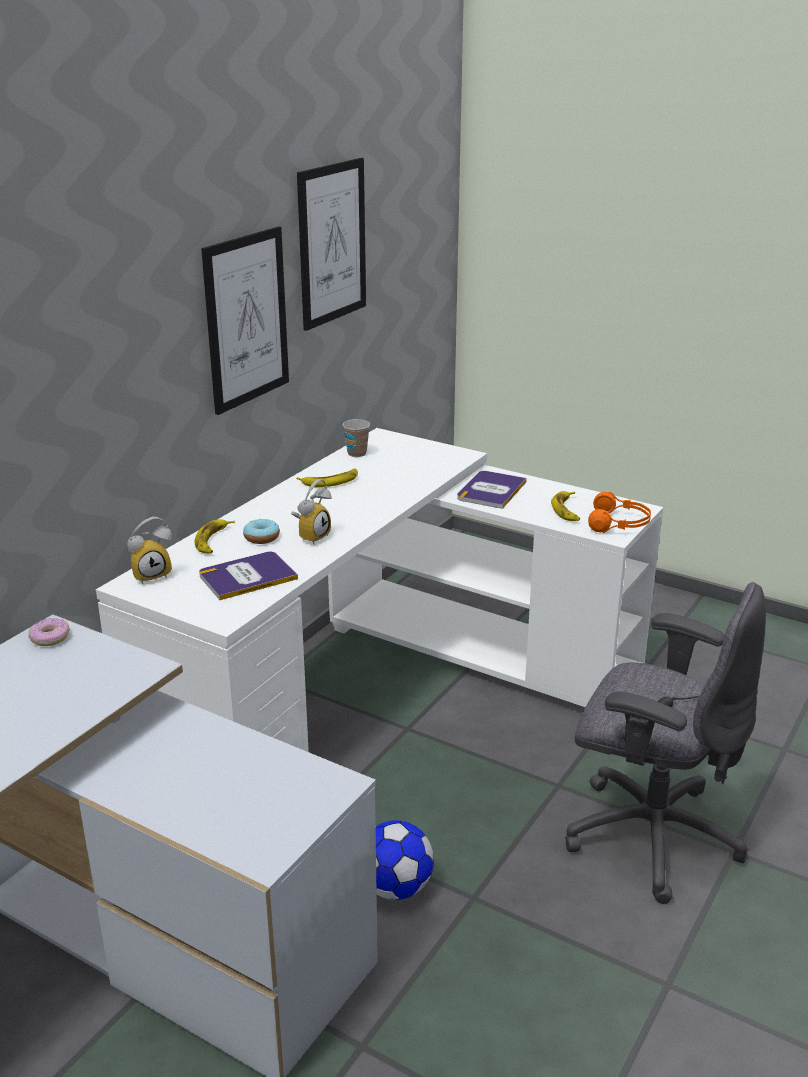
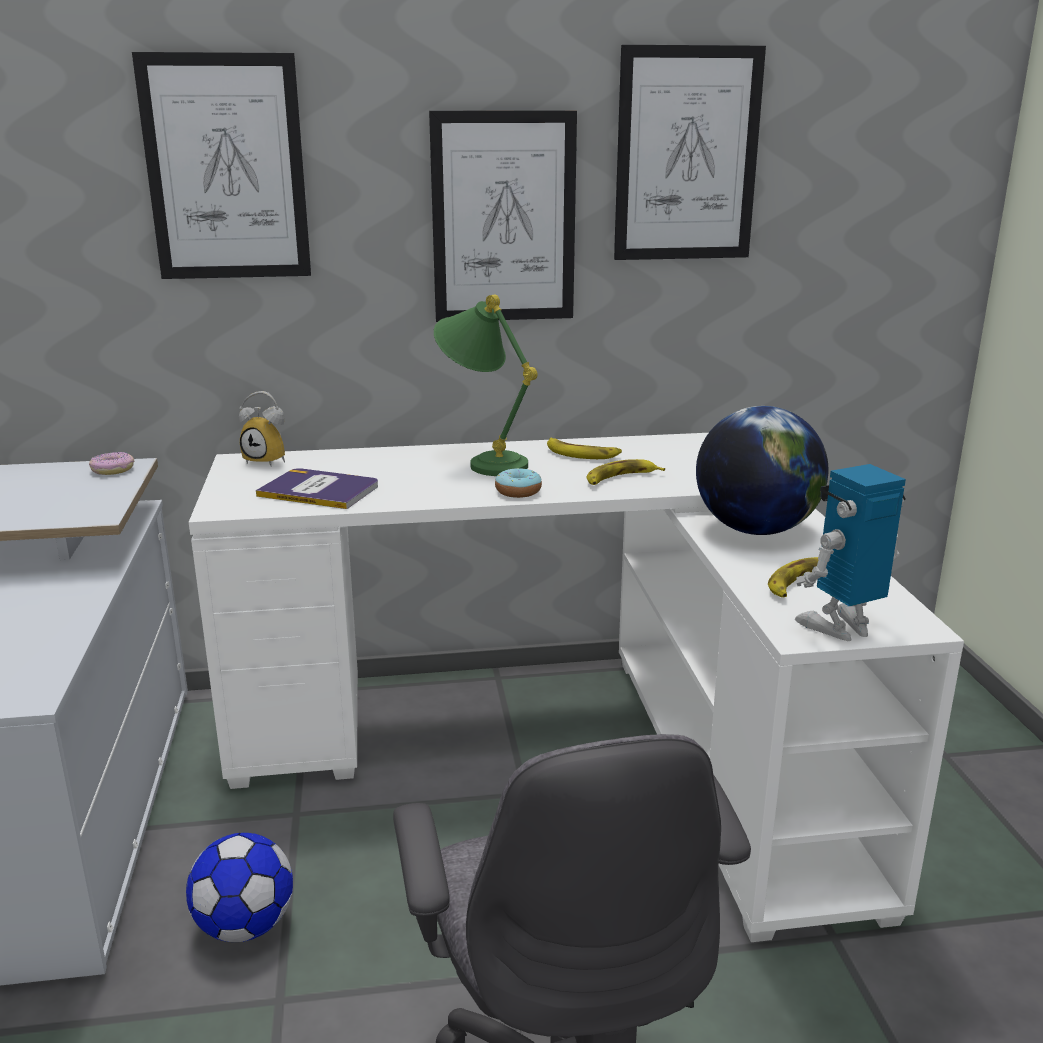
camera: 50 degrees right, 5 degrees down
banana [195,519,235,553] -> banana moved to [586,459,665,485]
donut [243,519,280,544] -> donut moved to [495,468,542,498]
alarm clock [291,479,332,544] -> none
cup [343,419,370,457] -> none
book [457,471,527,509] -> globe [696,406,828,535]
orange headphones [588,492,651,533] -> toy robot [795,464,906,641]
none -> picture [132,52,311,279]
none -> green table lamp [434,294,538,476]

